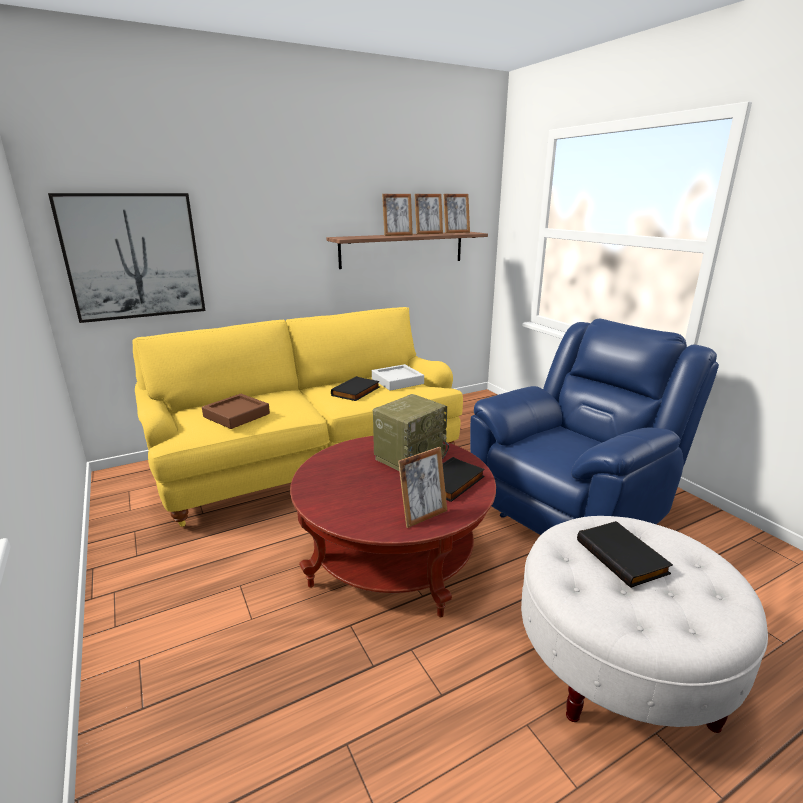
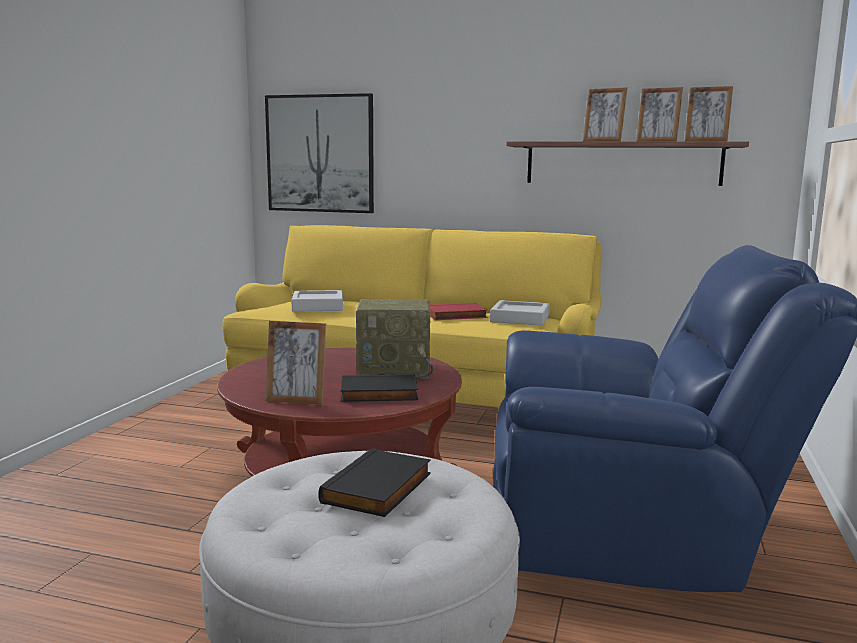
camera: 45 degrees right, 10 degrees down
brown tray [202,394,270,429] -> grey tray [292,290,343,312]
black book [331,376,380,401] -> red book [430,303,488,320]

